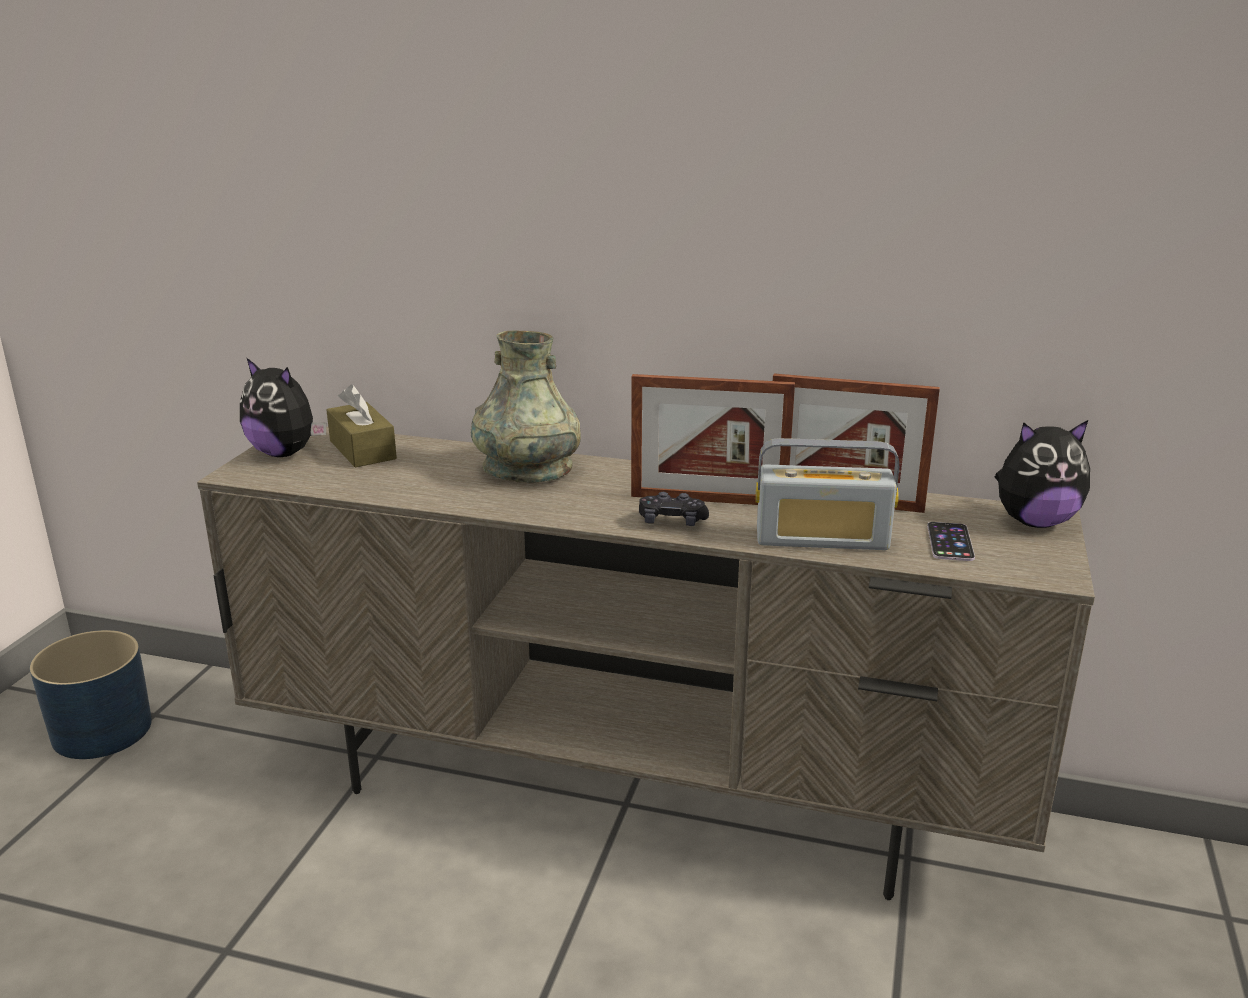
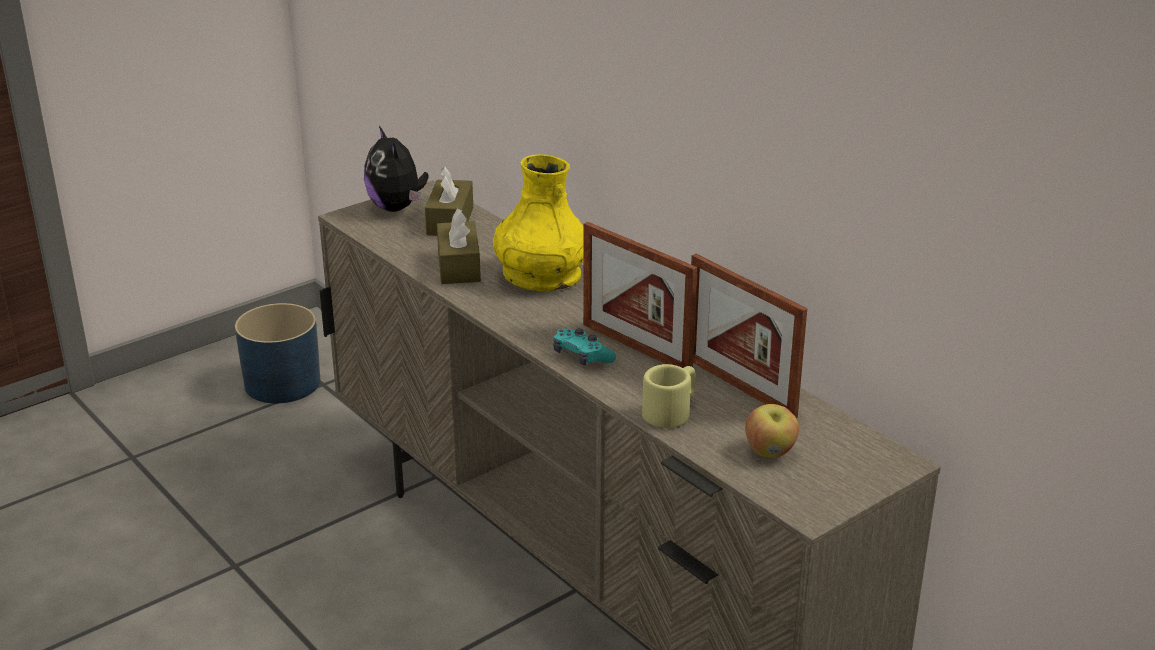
camera: 35 degrees right, 5 degrees up
grey vase [471,330,581,483] -> yellow vase [493,154,584,291]
black game controller [639,492,709,526] -> turquoise game controller [553,329,616,365]
radio [756,438,899,550] -> beige mug [642,364,695,428]
phone [927,522,975,561] -> apple [745,404,799,458]
plush toy [995,420,1090,528] -> none
none -> brown tissue box [437,208,481,284]

